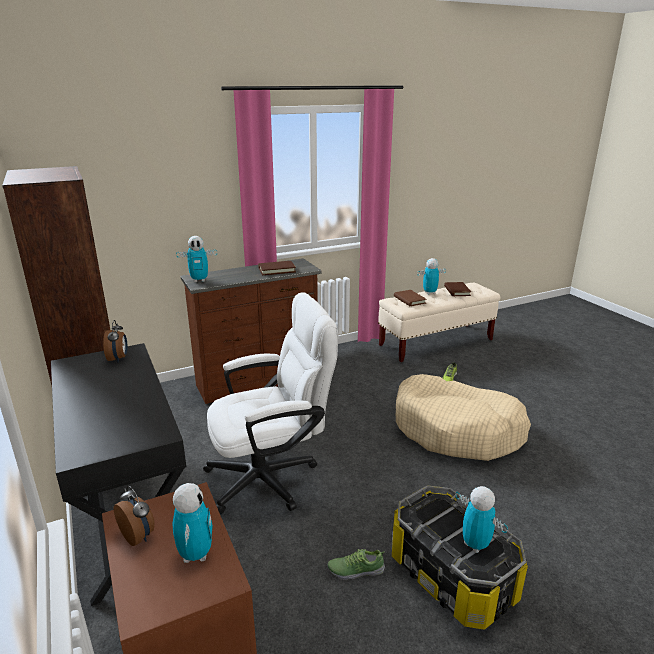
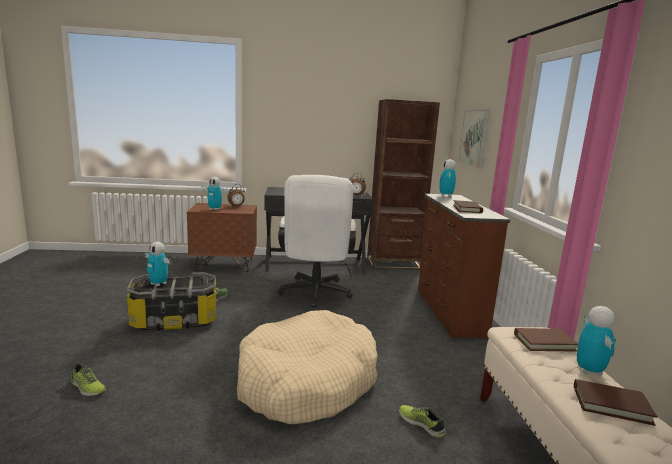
camera: 110 degrees right, 10 degrees down
toy robot [456,486,508,553] -> toy robot turned 45 degrees clockwise [144,242,172,286]
none -> shoe [71,364,106,396]
none -> picture [458,110,489,168]

